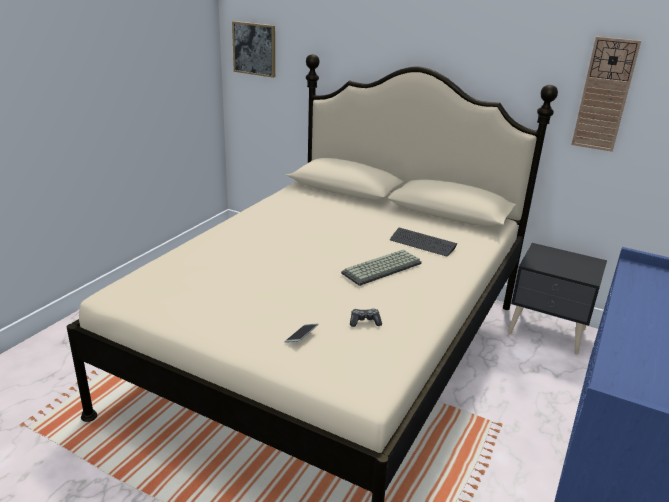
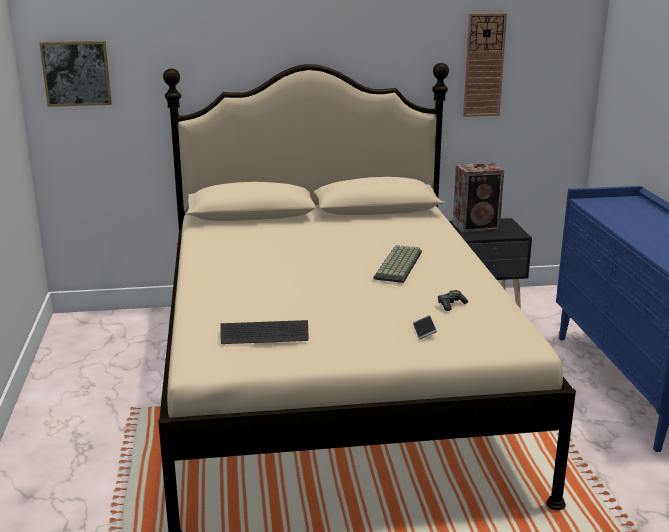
camera: 35 degrees left, 5 degrees down
keyboard [390,228,458,256] -> keyboard moved to [220,320,308,344]
none -> speaker [453,163,504,233]

